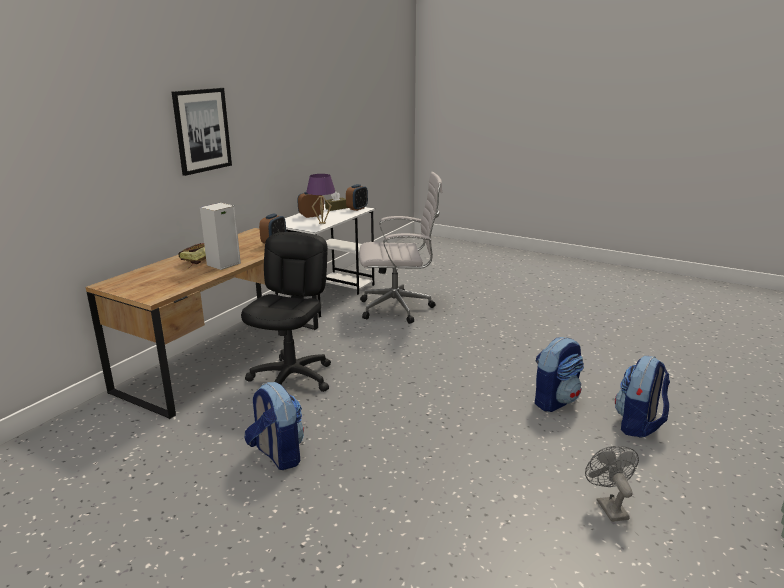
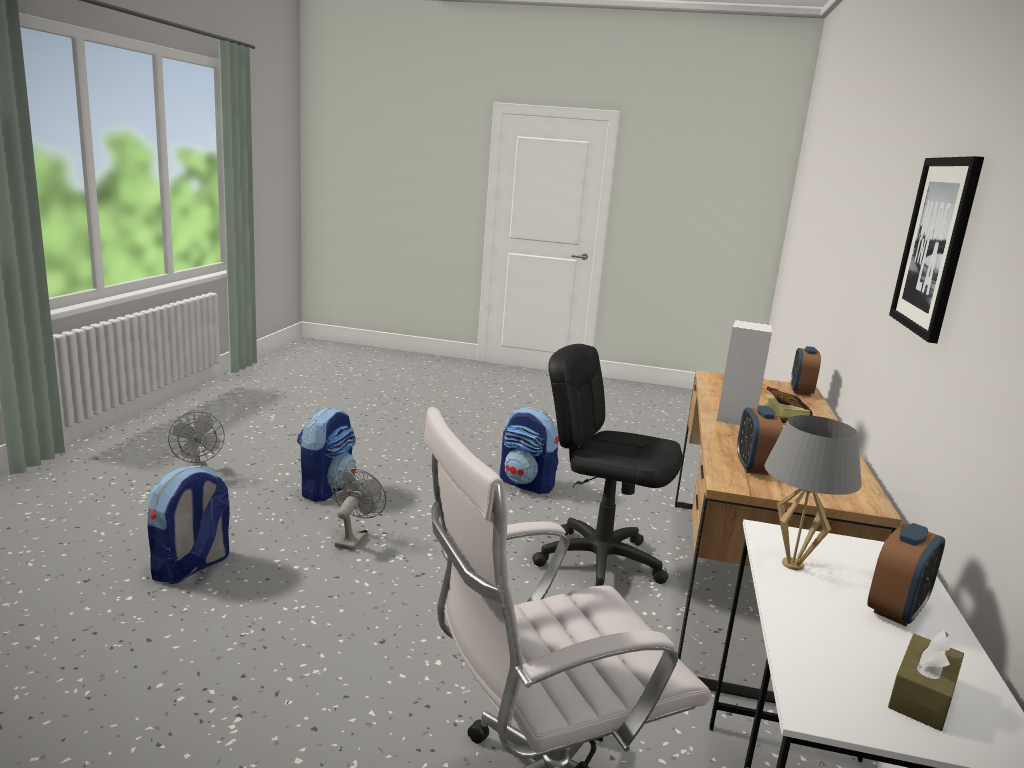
camera: 160 degrees right, 5 degrees down
black office chair [241,232,331,392] -> black office chair turned 120 degrees clockwise [532,344,683,586]
purple table lamp [306,174,335,224] -> grey table lamp [764,415,862,570]
alarm clock [346,184,368,211] -> alarm clock moved to [791,346,821,396]
backpack [615,356,670,438] -> backpack moved to [297,407,356,502]
none -> grey fan [331,468,386,551]

